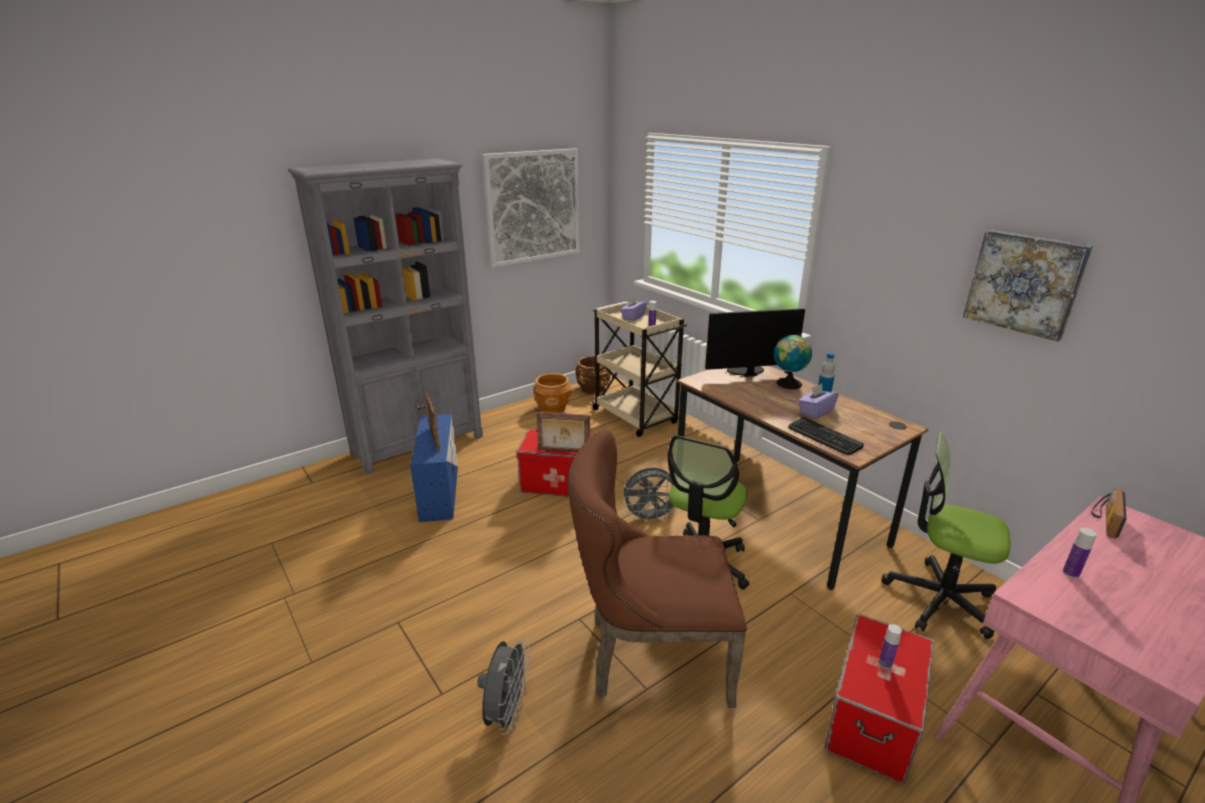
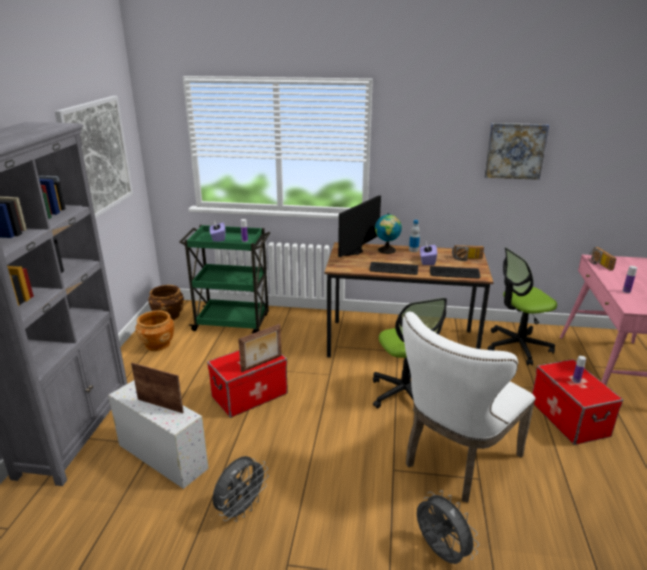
camera: 45 degrees left, 0 degrees up
blue storage box [410,414,458,522] -> white storage box [108,380,209,489]
brown chair [568,429,747,708] -> white chair [402,312,536,503]
beige cart [591,301,687,437] -> green cart [179,225,270,334]
grey fan [622,468,678,523] -> grey fan moved to [213,456,269,522]
none -> keyboard [369,262,418,275]
none -> radio [452,245,484,261]

